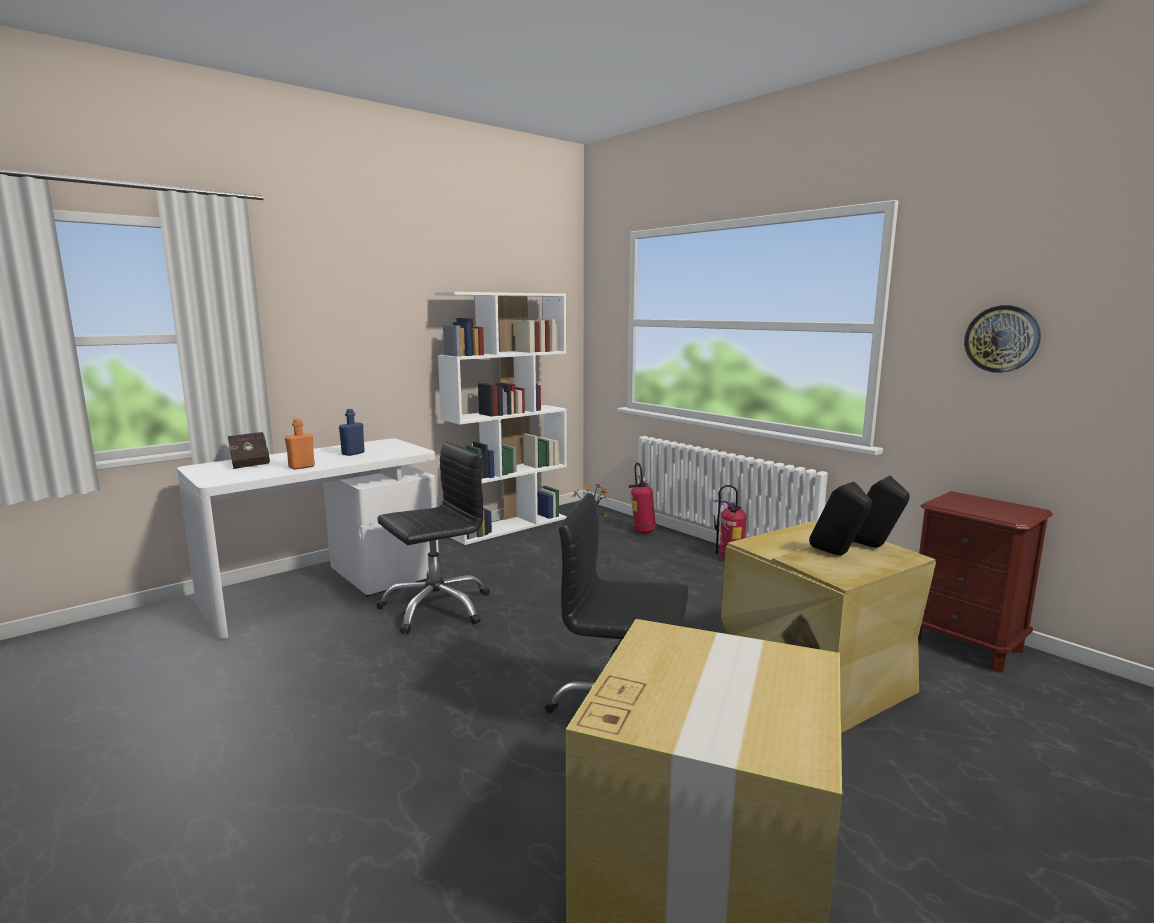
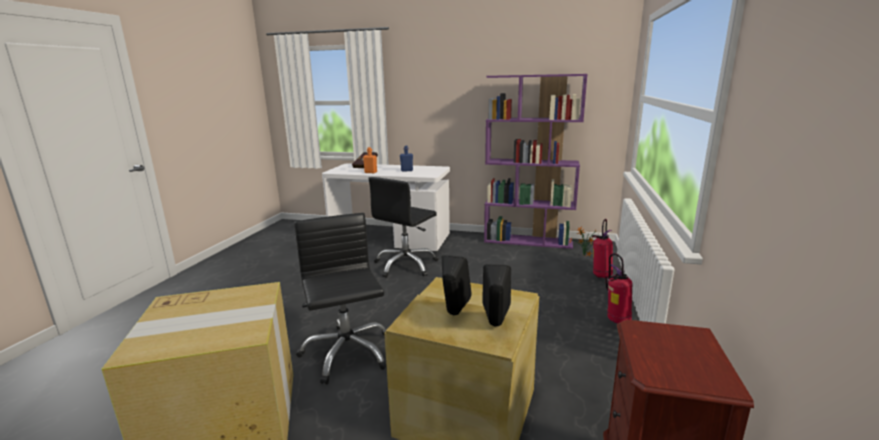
camera: 55 degrees right, 5 degrees up
black office chair [376,442,490,634] -> black office chair turned 105 degrees clockwise [368,177,438,278]
white bookcase [435,292,567,545] -> purple bookcase [484,74,588,249]
wall clock [964,305,1041,373] -> none

